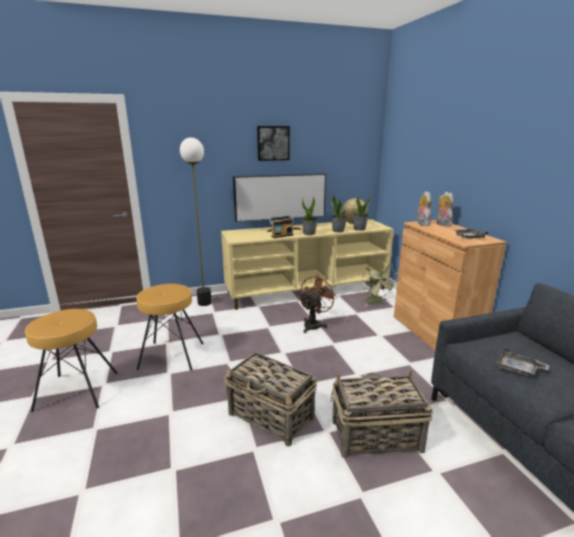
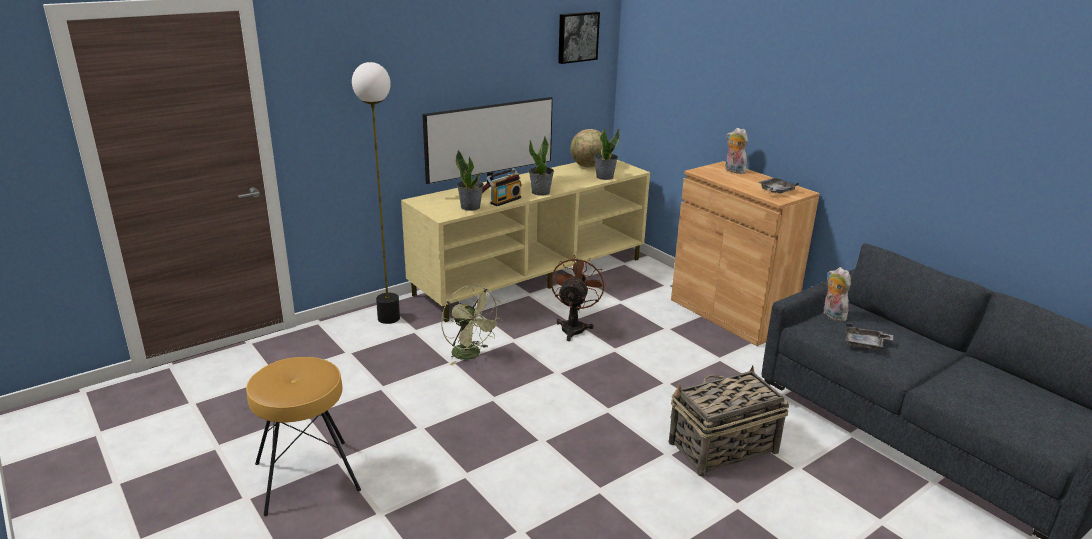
camera: 20 degrees left, 5 degrees up
brown stool [136,284,204,370] -> none
basket [224,352,317,447] -> none
picture [257,126,290,161] -> picture moved to [558,12,600,64]
potted plant [331,195,347,233] -> potted plant moved to [455,150,484,211]
green fan [362,261,398,306] -> green fan moved to [441,285,503,365]
plush toy [417,191,431,226] -> plush toy moved to [824,267,851,321]

